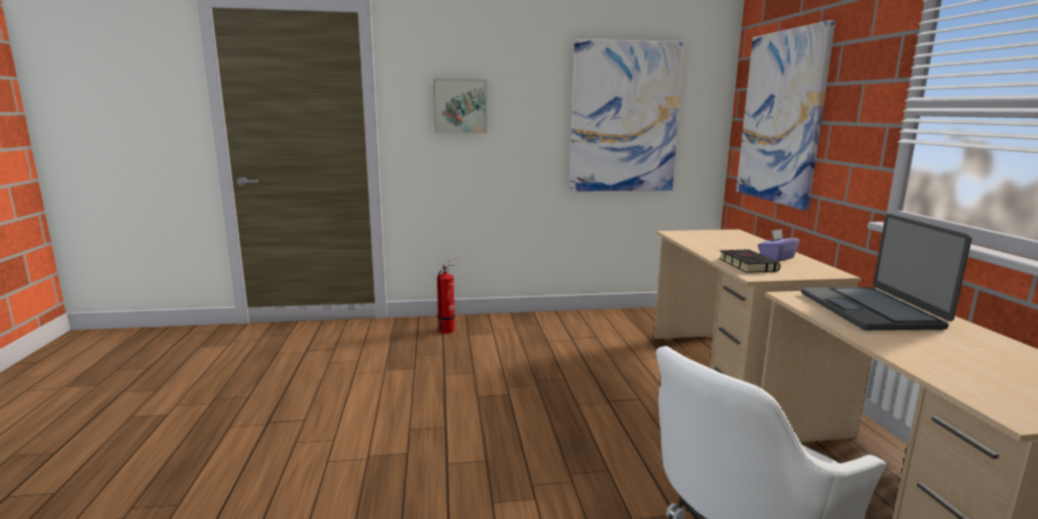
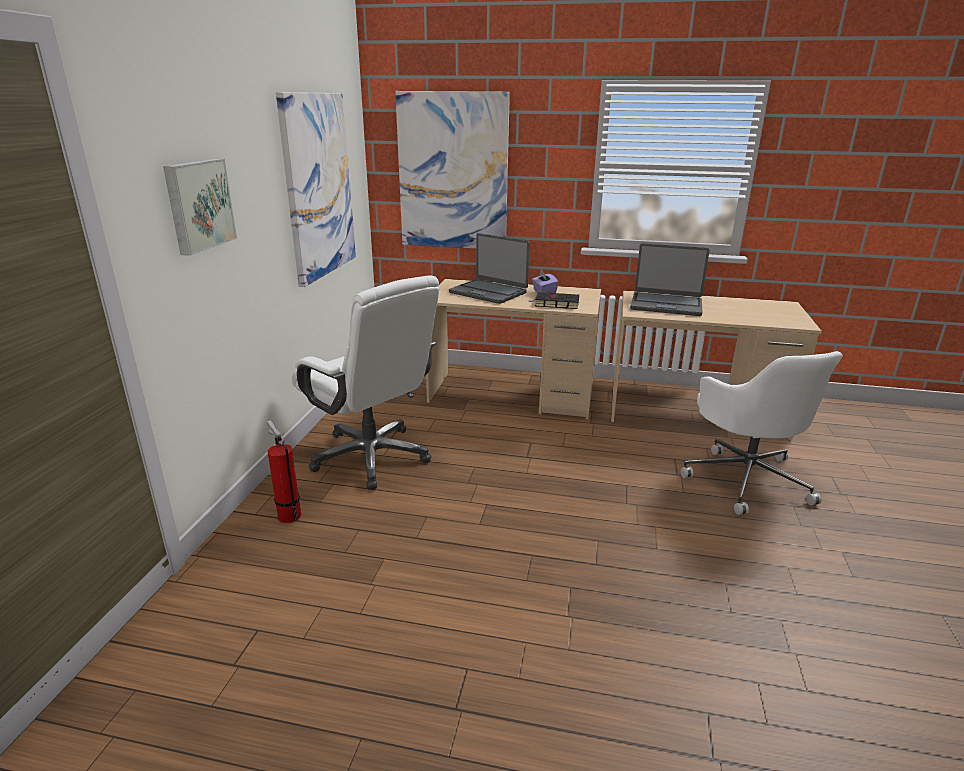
camera: 70 degrees left, 10 degrees up
none -> white office chair [292,275,439,490]
none -> laptop [449,233,530,304]

